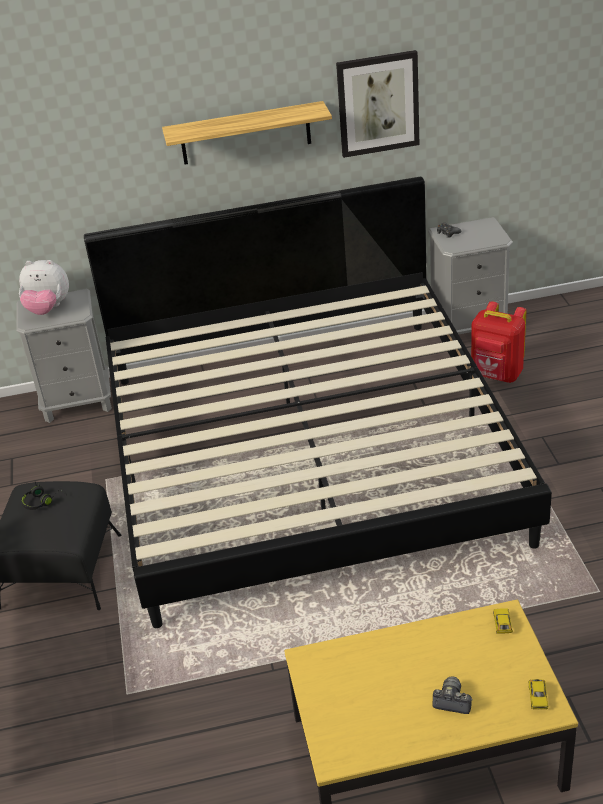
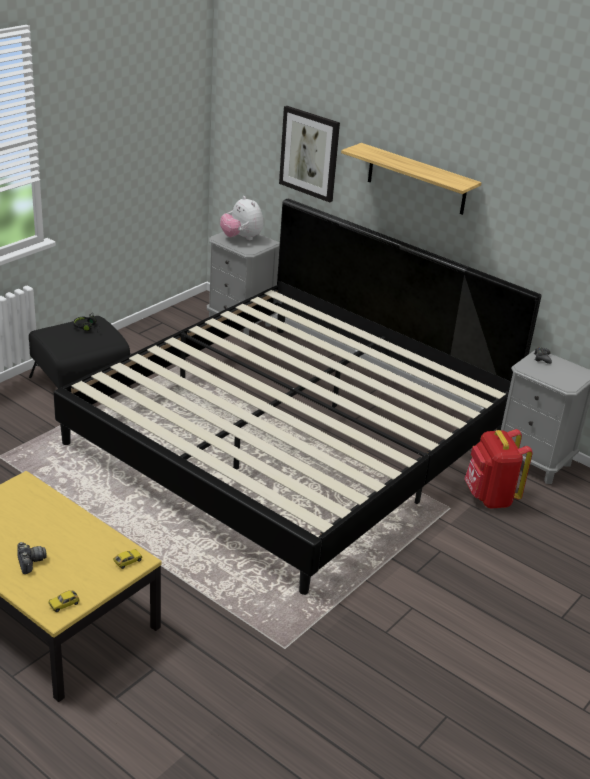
camera: 45 degrees right, 5 degrees down
picture [336,50,419,158] -> picture moved to [279,106,340,203]

